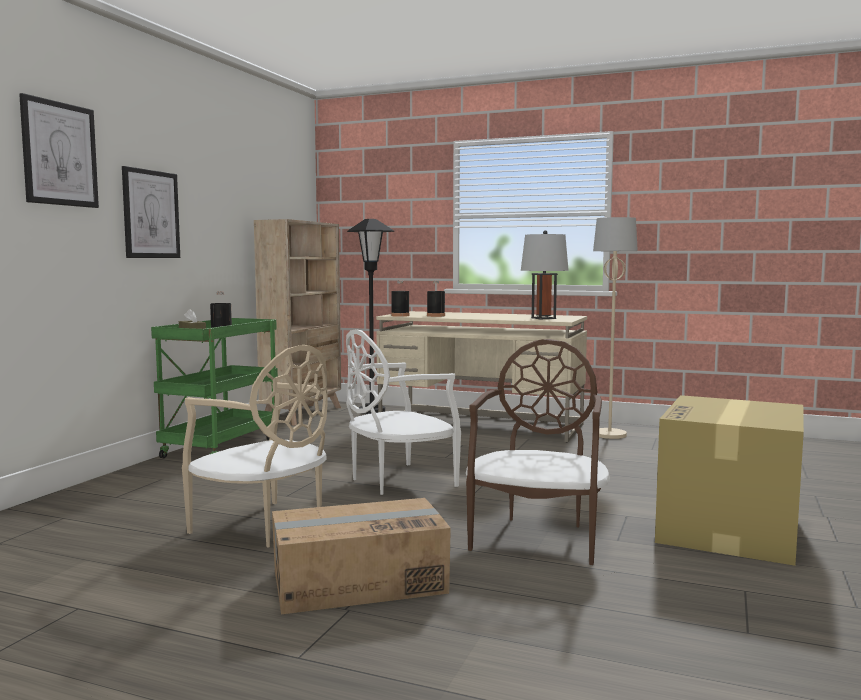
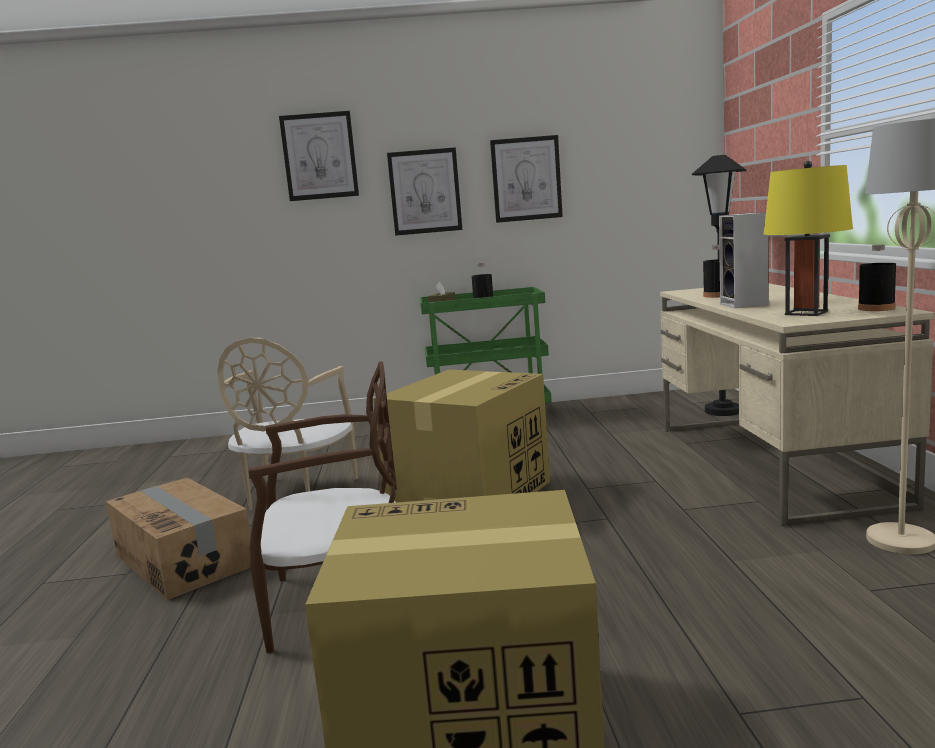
camera: 65 degrees right, 5 degrees up
beige bookcase [254,219,341,426] -> none
white chair [346,329,461,495] -> cardboard box [373,370,550,503]
black bottle [391,280,410,317] -> black bottle moved to [858,244,896,311]
grey table lamp [521,230,569,319] -> yellow table lamp [764,161,853,316]
none -> picture [490,135,563,223]
none -> speaker [719,213,768,308]

